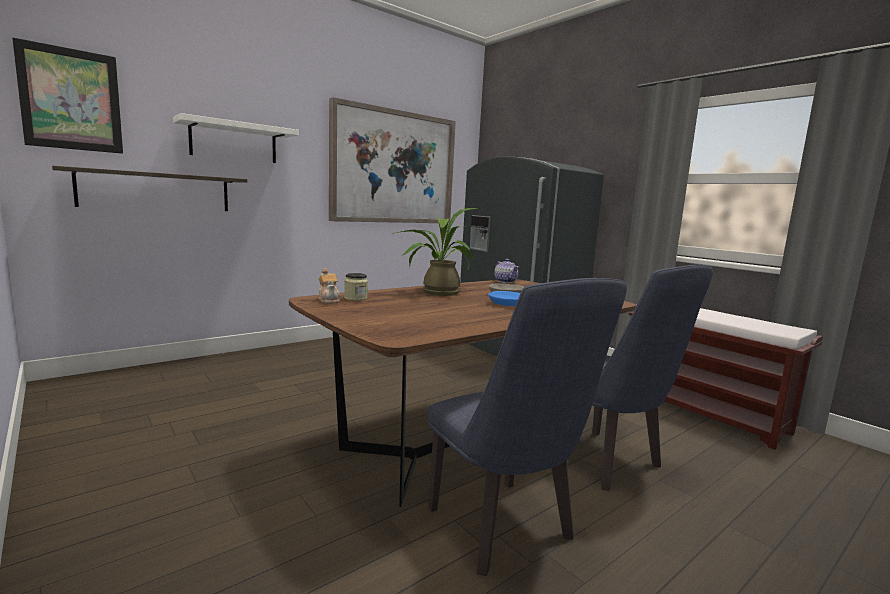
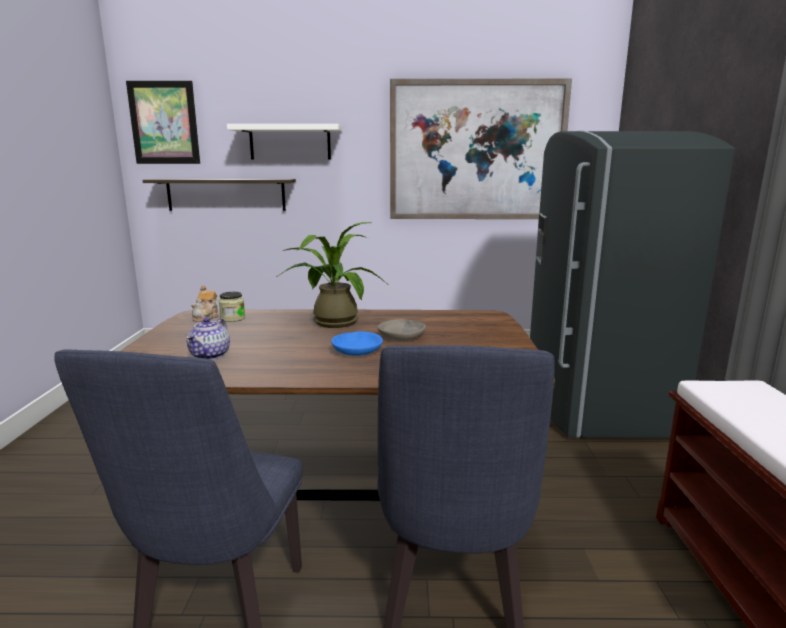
camera: 40 degrees right, 5 degrees up
teapot [494,259,519,283] -> teapot moved to [186,318,230,360]

